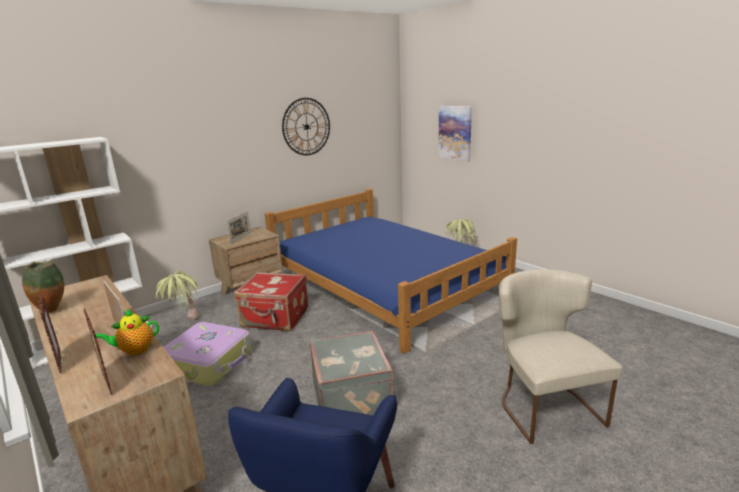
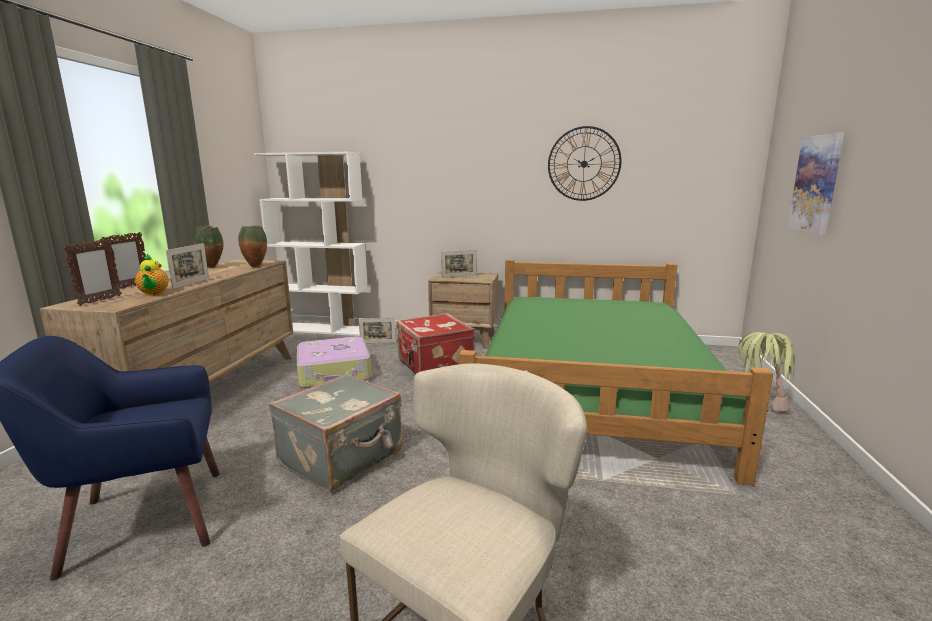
camera: 50 degrees right, 5 degrees down
teapot [96,309,159,356] -> teapot turned 135 degrees counterclockwise [135,254,169,296]
potted plant [156,271,199,320] -> picture frame [359,318,396,343]
blue bed [265,189,517,354] -> green bed [459,259,773,485]
none -> vase [238,225,267,267]

